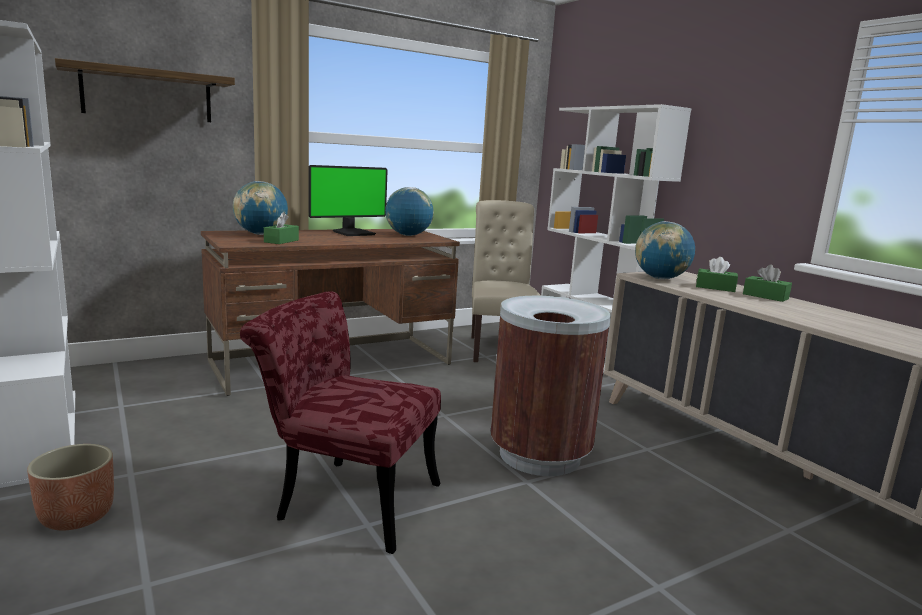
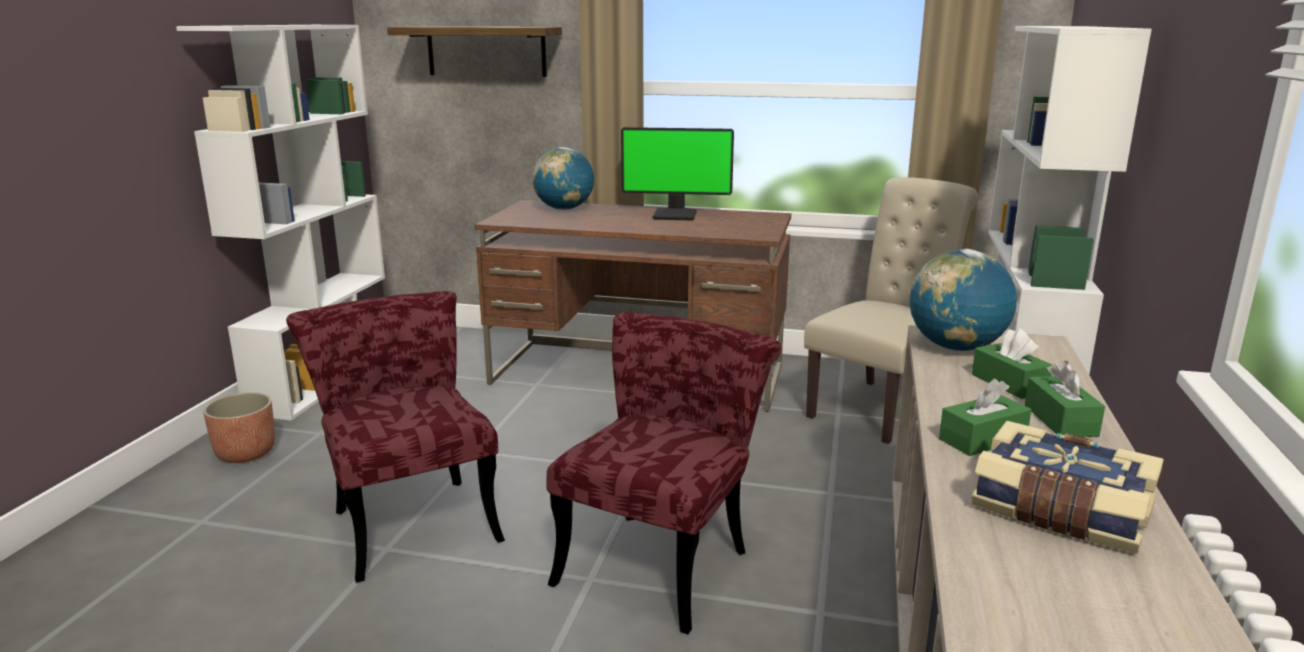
camera: 45 degrees right, 5 degrees up
green tissue box [264,212,299,244] -> green tissue box moved to [939,379,1031,456]
globe [385,187,434,236] -> none
brown trash can [491,296,611,476] -> red chair [547,312,782,634]
none -> book [972,421,1164,554]

